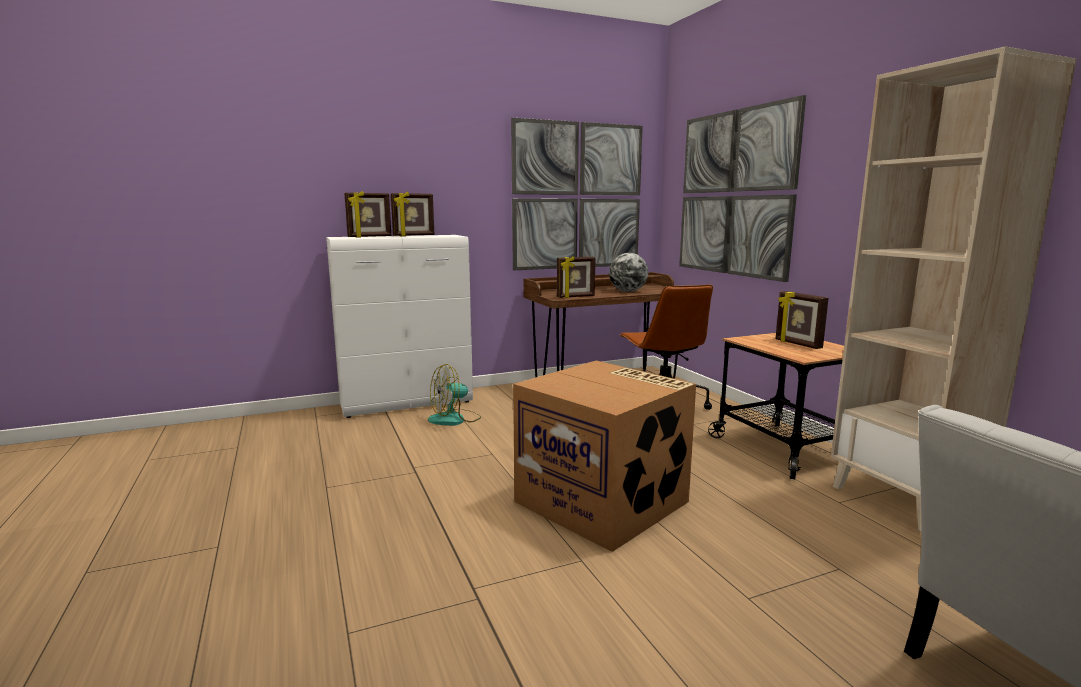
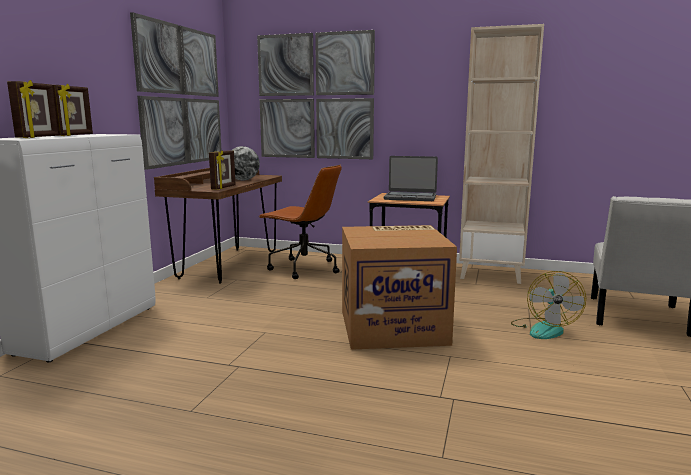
camera: 50 degrees left, 0 degrees up
fan [428,364,481,426] -> fan moved to [511,271,586,339]
picture frame [776,291,829,349] -> laptop [384,156,438,201]

